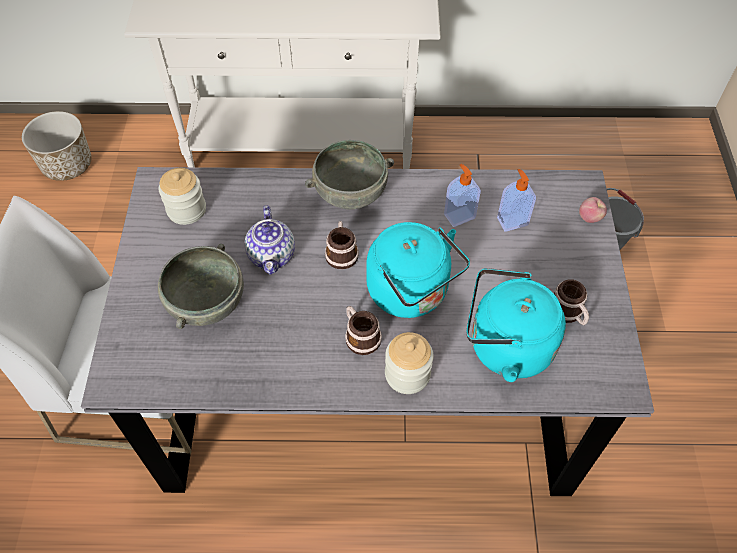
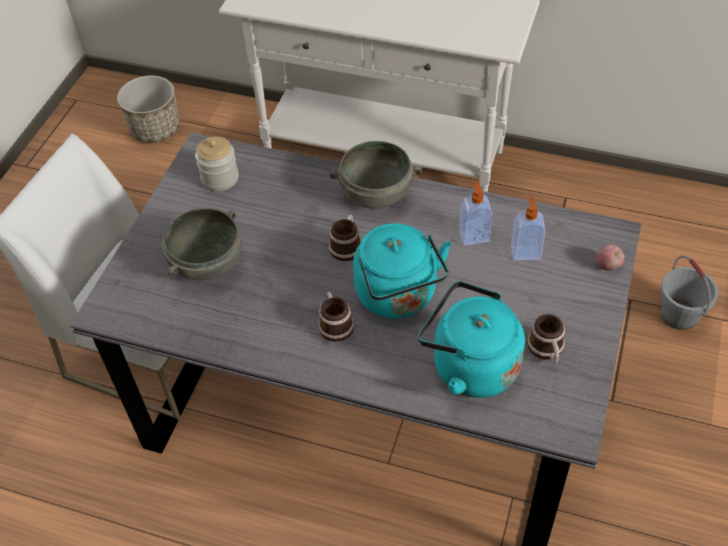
camera: 20 degrees right, 5 degrees down
teapot [245,205,295,275] -> none
jar [385,332,434,394] -> none

